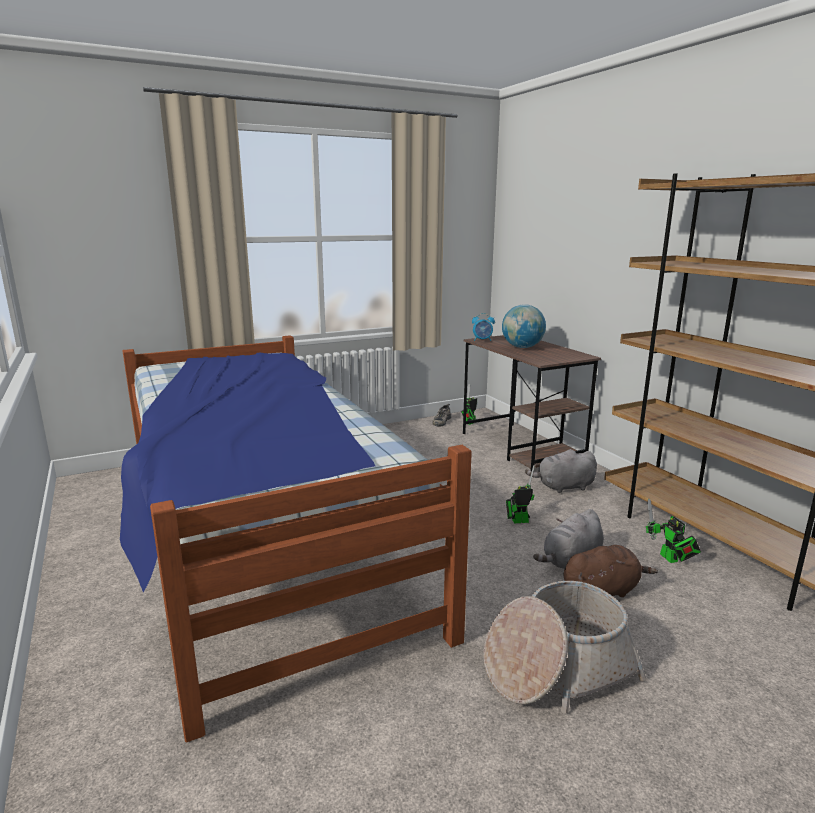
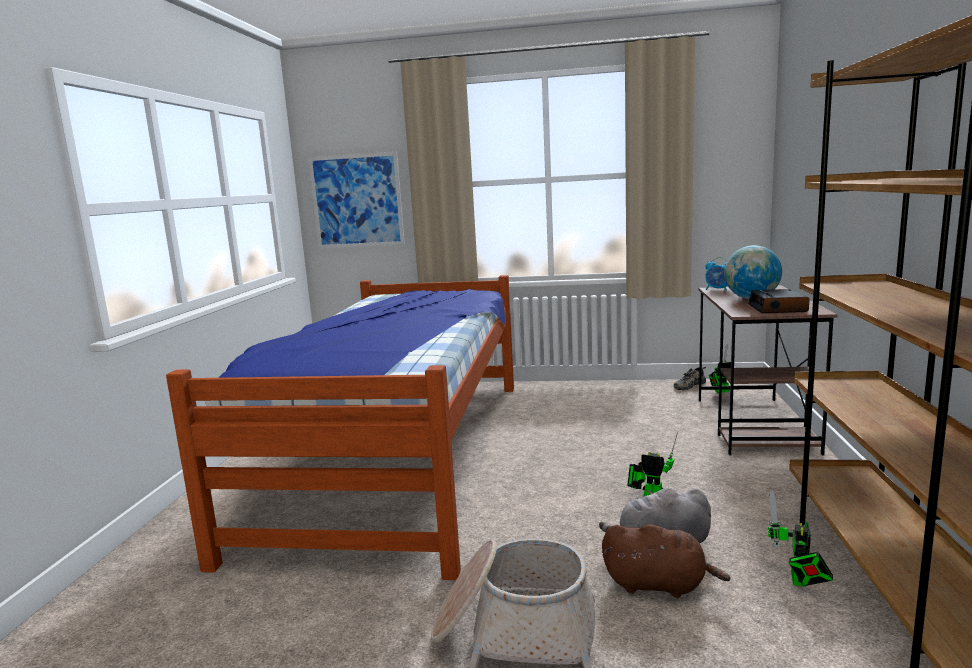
camera: 35 degrees right, 5 degrees down
grey plush toy [525,449,597,493] -> none
none -> picture [308,152,405,248]
none -> alarm clock [748,289,809,313]

